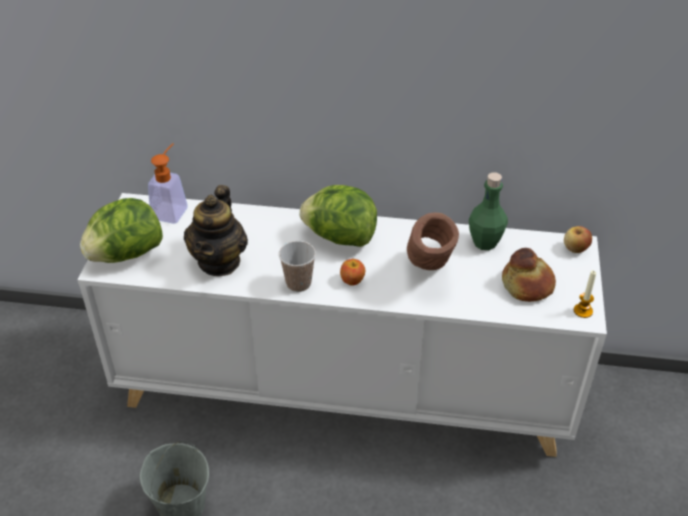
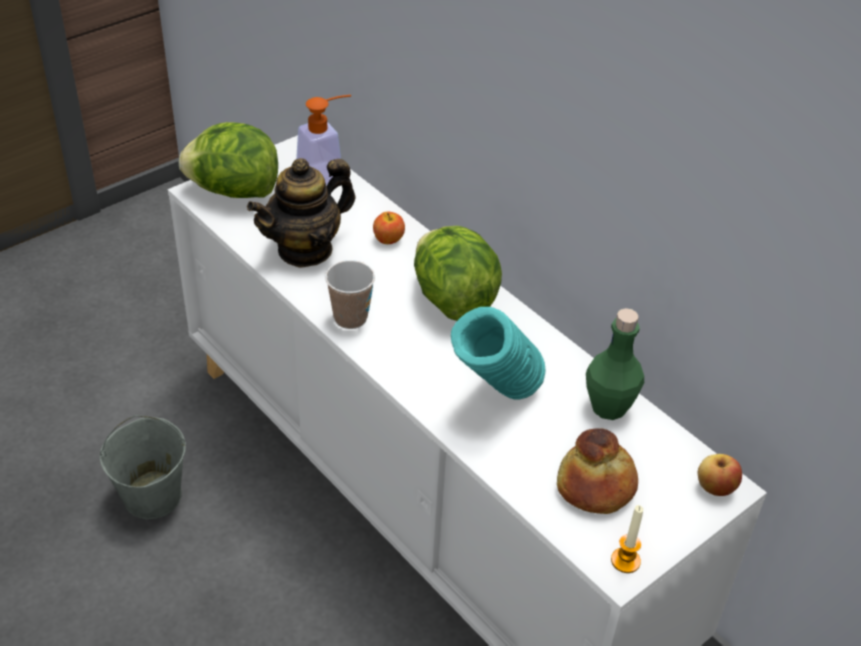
camera: 40 degrees right, 0 degrees up
apple [340,259,365,286] -> apple moved to [373,212,405,244]
brown vase [407,213,459,270] -> turquoise vase [451,307,545,399]

